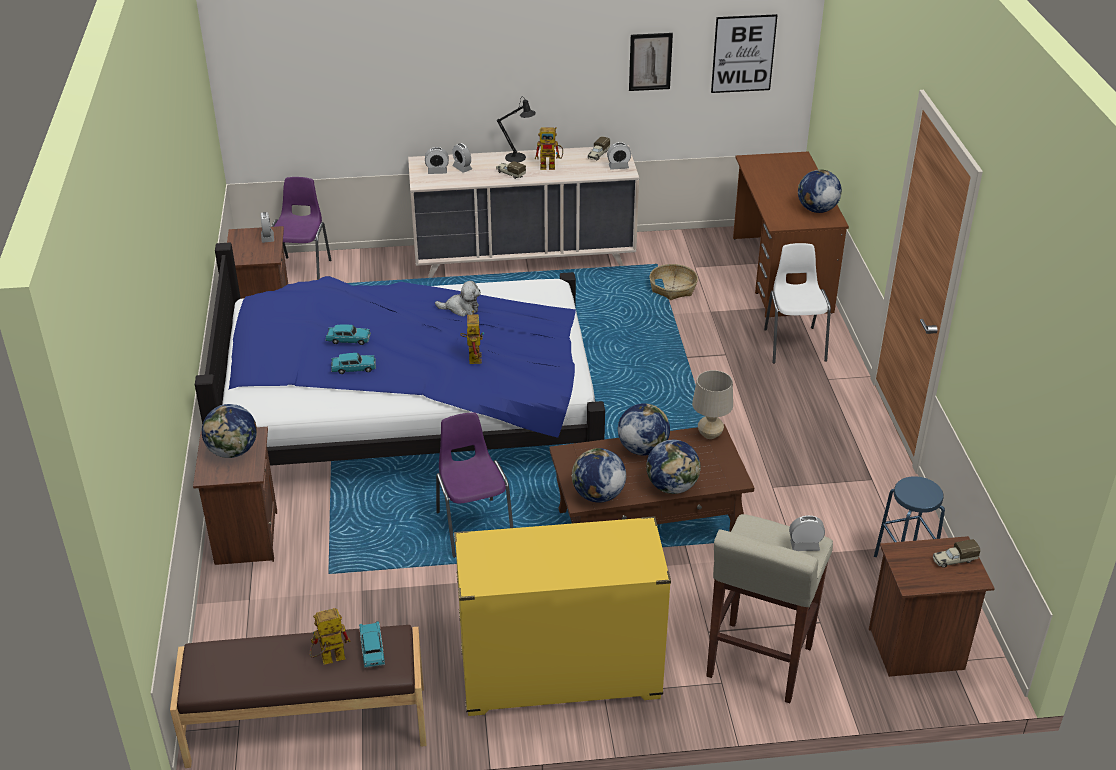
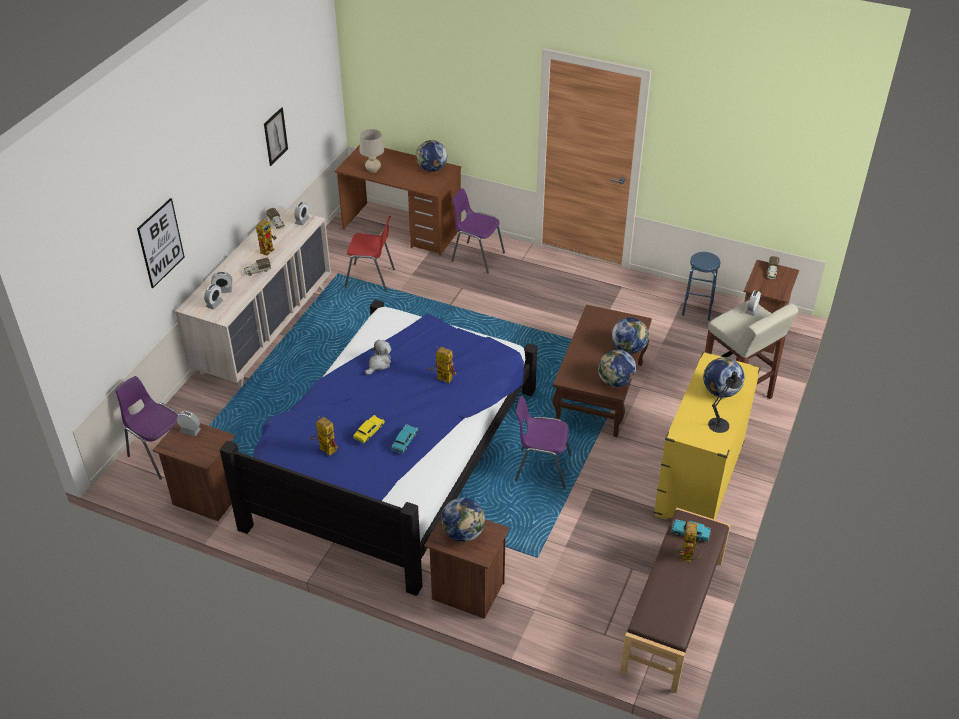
camera: 60 degrees left, 5 degrees up
turquoise toy car [325,324,371,345] -> yellow toy car [353,415,385,444]
black table lamp [497,96,536,162] -> black table lamp moved to [708,371,743,433]
globe [618,403,670,456] -> globe moved to [703,357,745,398]
basket [649,264,698,300] -> red chair [344,216,395,291]
beige table lamp [692,370,733,439] -> beige table lamp moved to [360,129,384,173]
picture [711,14,778,93] -> picture moved to [137,198,184,288]
white chair [764,243,831,363] -> purple chair [451,188,505,274]
none -> toy robot [309,416,338,456]

